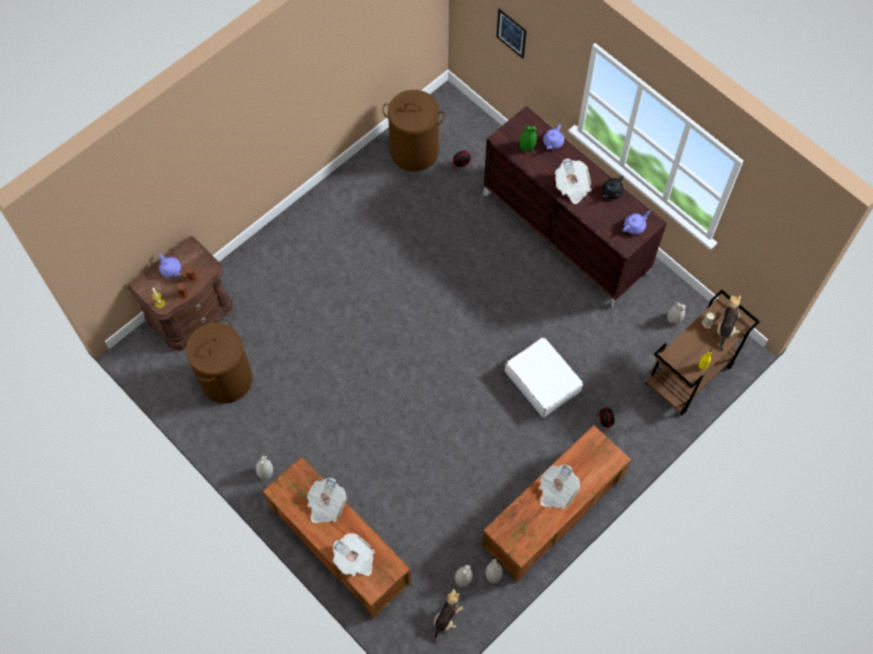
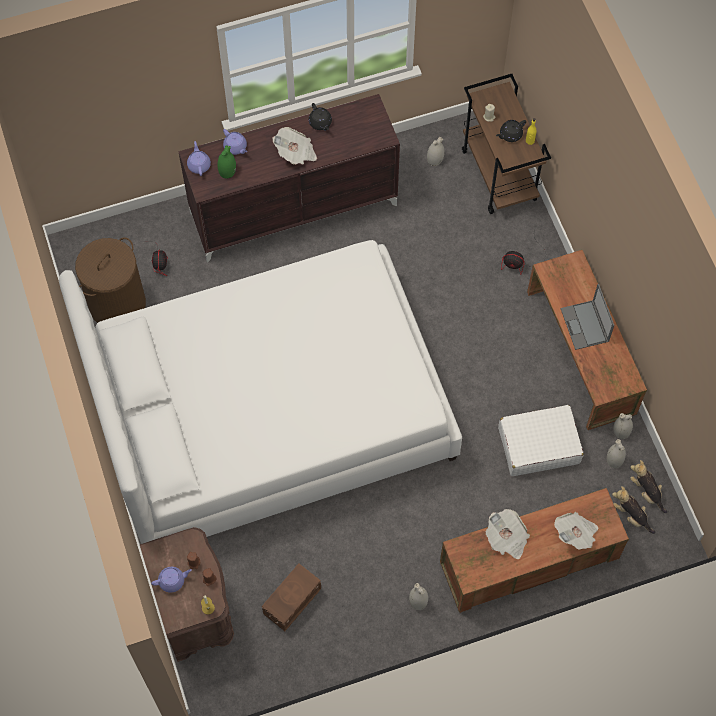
camera: 65 degrees left, 0 degrees up
brown laundry basket [186,318,253,404] -> brown storage box [262,563,321,631]
picture [497,9,527,59] -> none
white suitcase [505,337,583,418] -> white suitcase moved to [498,405,584,476]
newspaper [539,465,580,509] -> laptop [561,284,614,350]
purple teapot [623,210,651,234] -> purple teapot moved to [187,141,211,176]
plush toy [717,295,741,351] -> plush toy moved to [612,486,655,534]
none -> white bed [59,240,462,544]
none -> black teapot [496,120,526,142]

